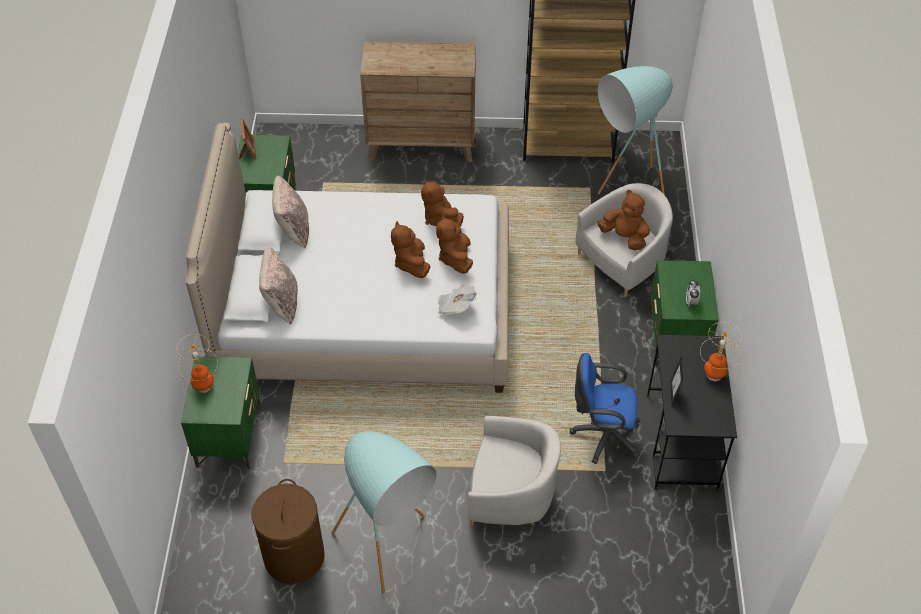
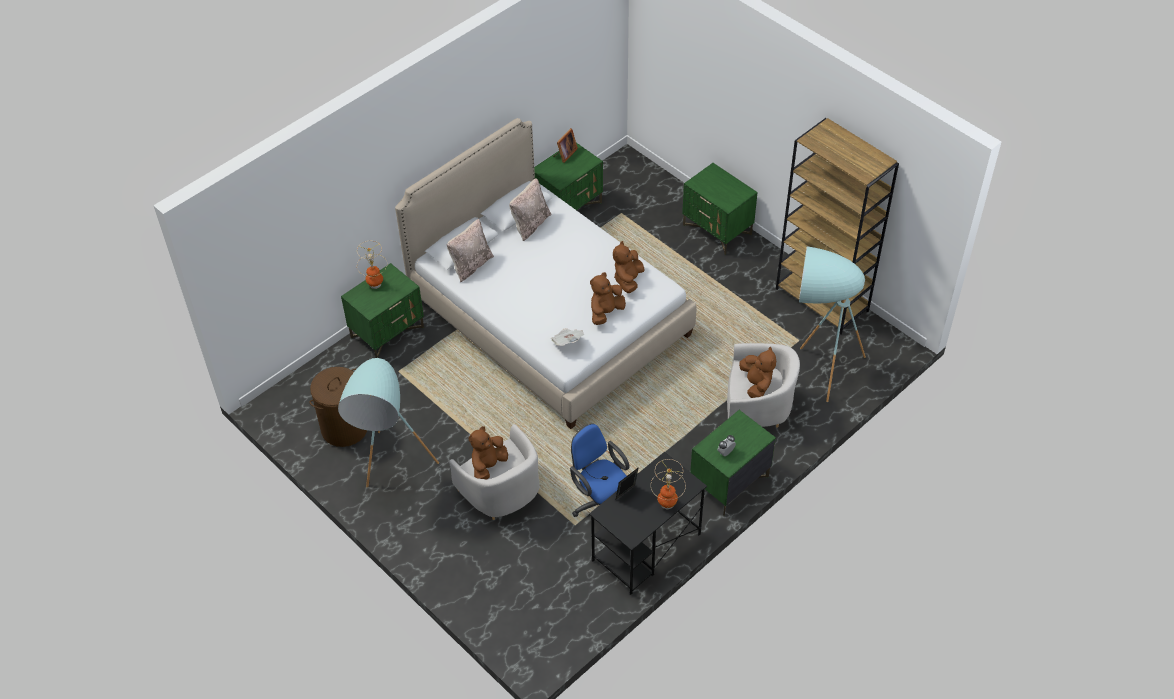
camera: 45 degrees right, 0 degrees up
brown dresser [360,42,476,163] -> green nightstand [682,163,758,255]
brown plush toy [391,221,430,278] -> brown plush toy moved to [469,426,508,479]

